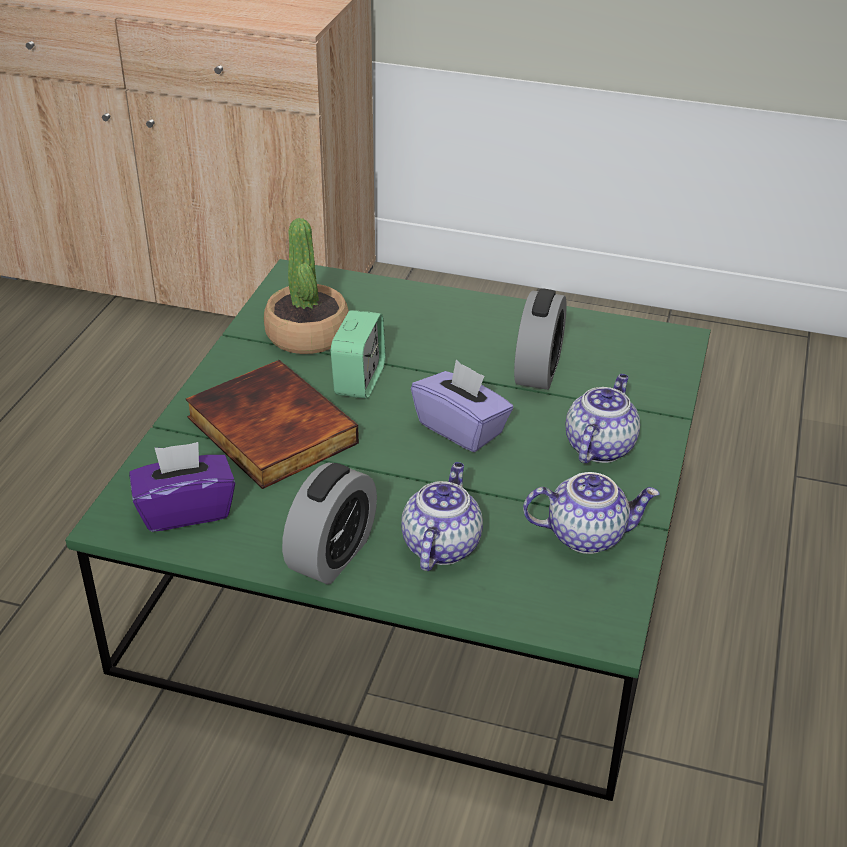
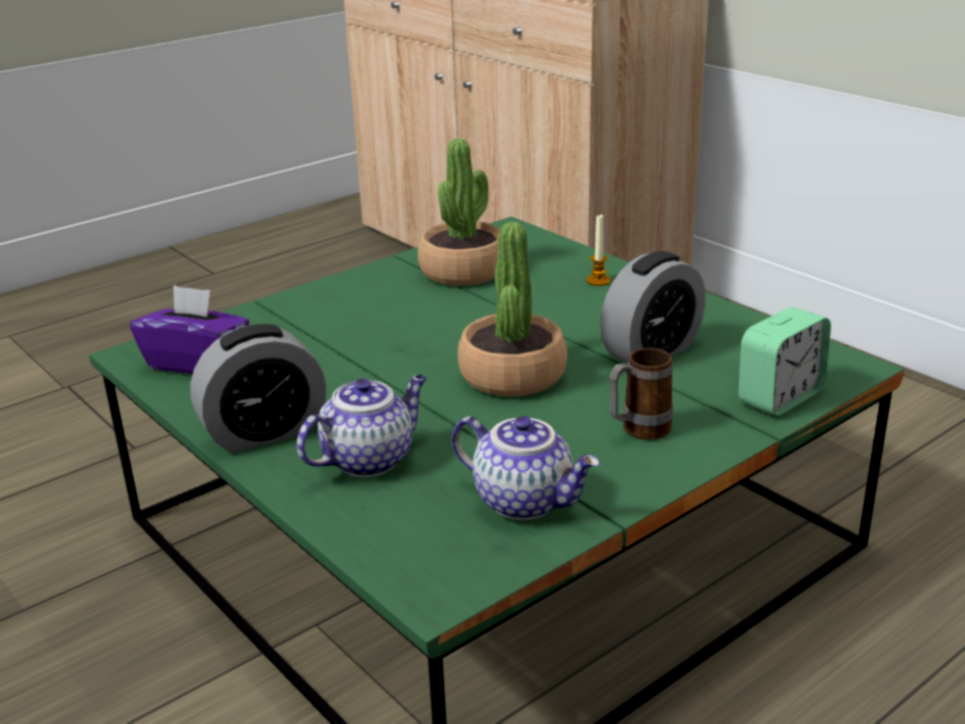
camera: 35 degrees right, 10 degrees down
book [186,360,359,489] -> none
alarm clock [331,310,386,399] -> alarm clock moved to [738,307,831,416]
purple tissue box [411,360,513,452] -> potted plant [457,222,567,397]
teapot [565,374,640,463] -> mug [610,348,673,440]
none -> candle [587,215,611,286]

